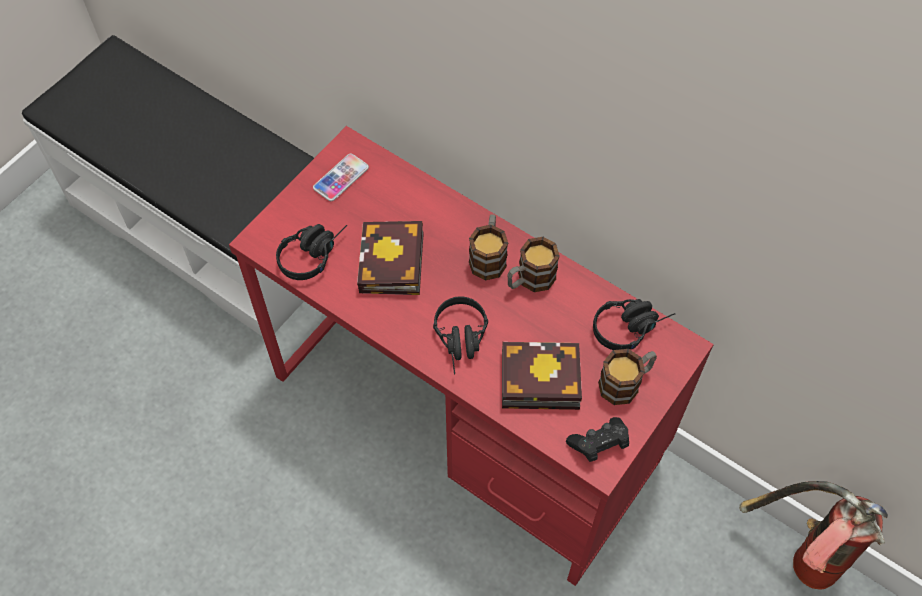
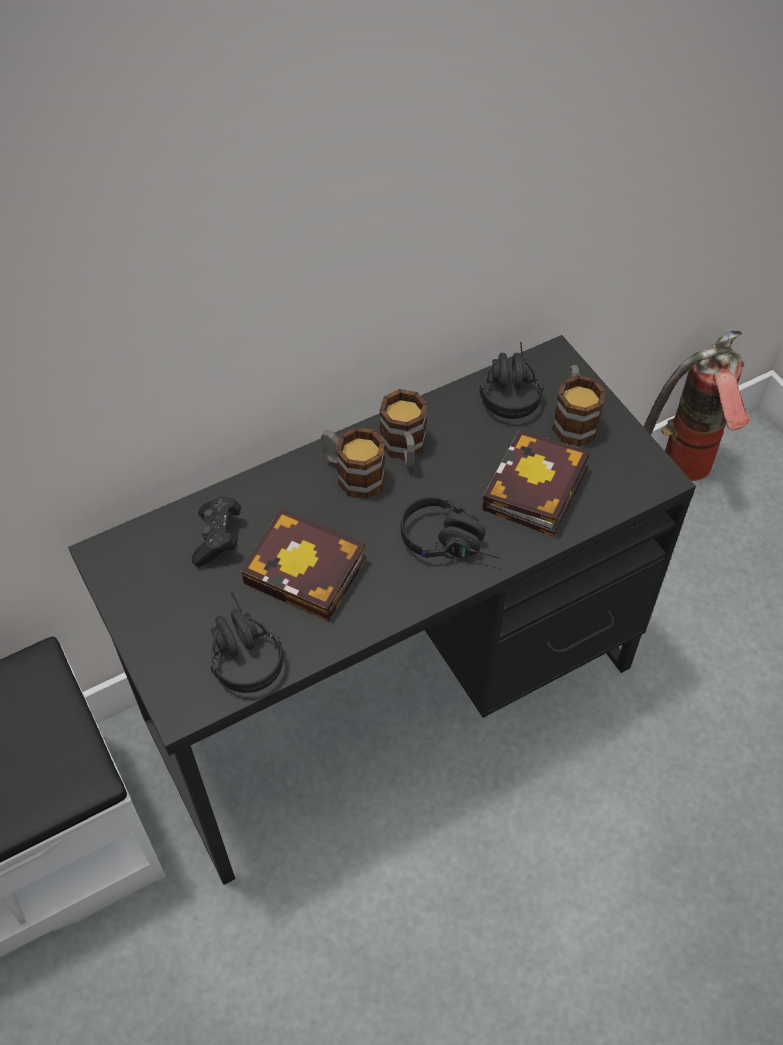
camera: 65 degrees left, 5 degrees down
red desk [229,126,714,586] -> black desk [68,335,696,885]
phone [313,154,369,201] -> none
black game controller [566,417,629,462] -> black game controller moved to [192,496,241,567]

